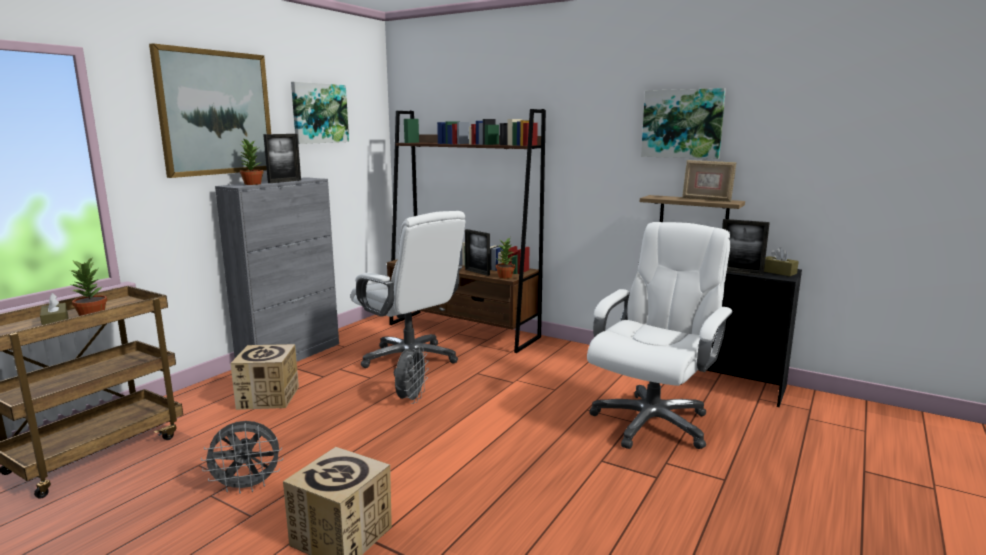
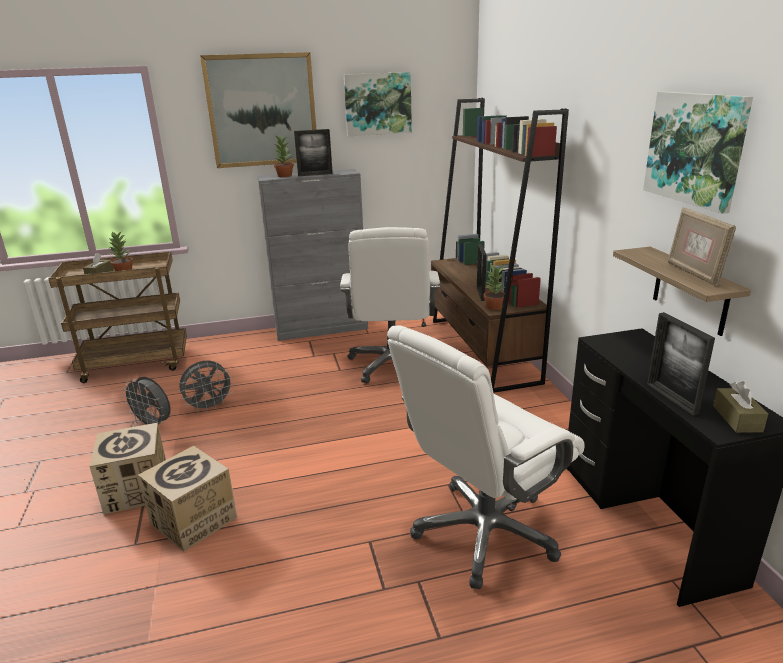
camera: 45 degrees right, 10 degrees up
cardboard box [230,344,299,410] -> cardboard box moved to [138,446,237,552]
grey fan [394,346,429,404] -> grey fan moved to [178,361,234,412]
white office chair [587,222,733,449] -> white office chair turned 150 degrees clockwise [387,325,585,589]

